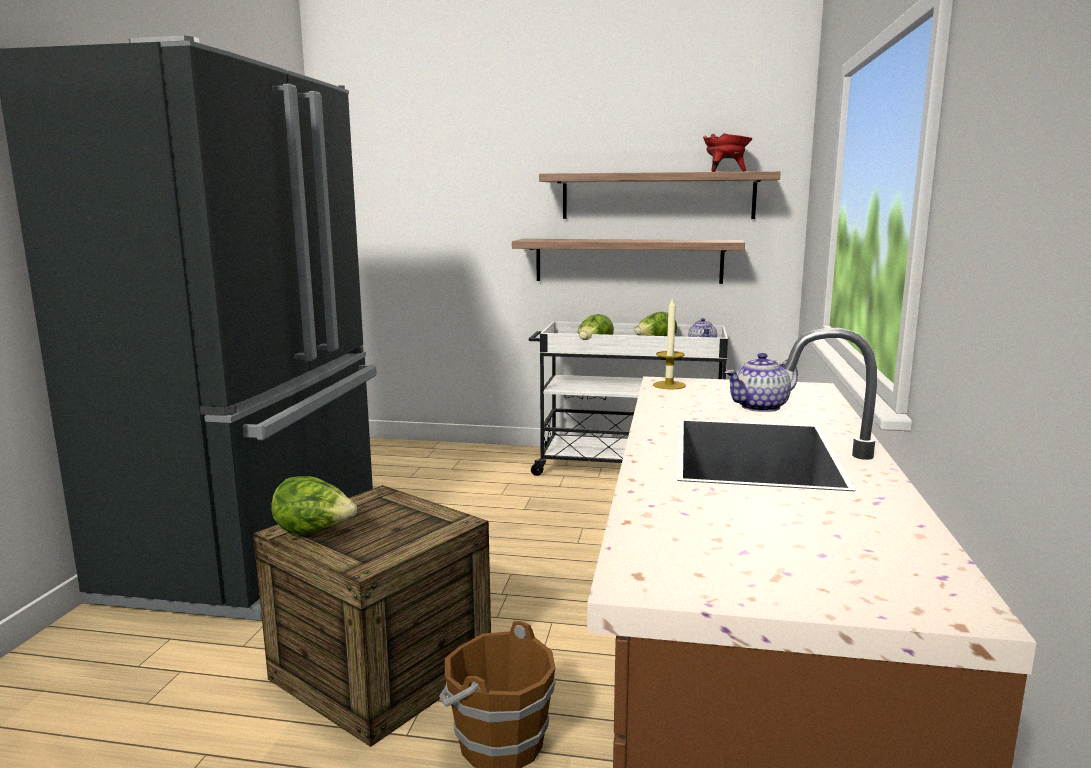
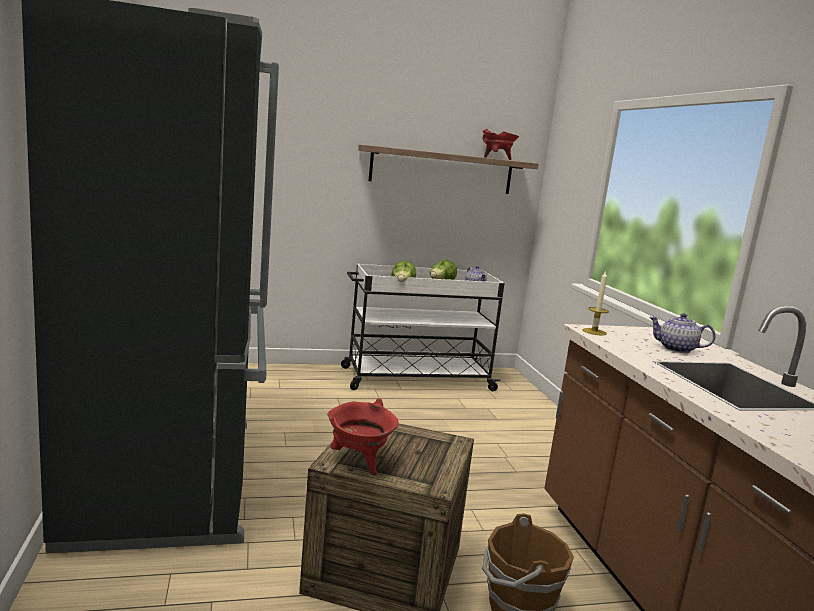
camera: 25 degrees left, 0 degrees up
lettuce [272,476,357,535] -> red cooking pot [327,398,399,475]
shelf [512,239,745,284] -> none
teapot [724,353,798,412] -> teapot turned 75 degrees clockwise [649,313,716,353]

